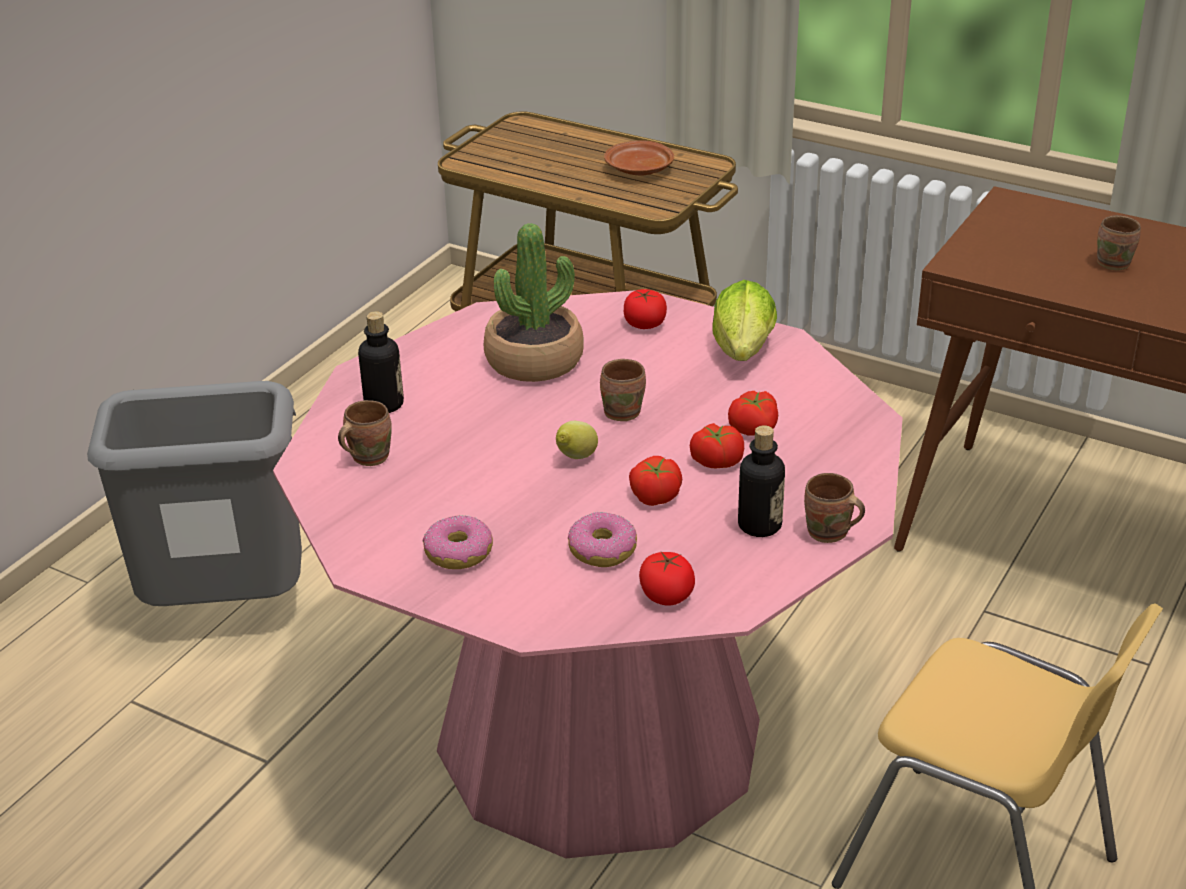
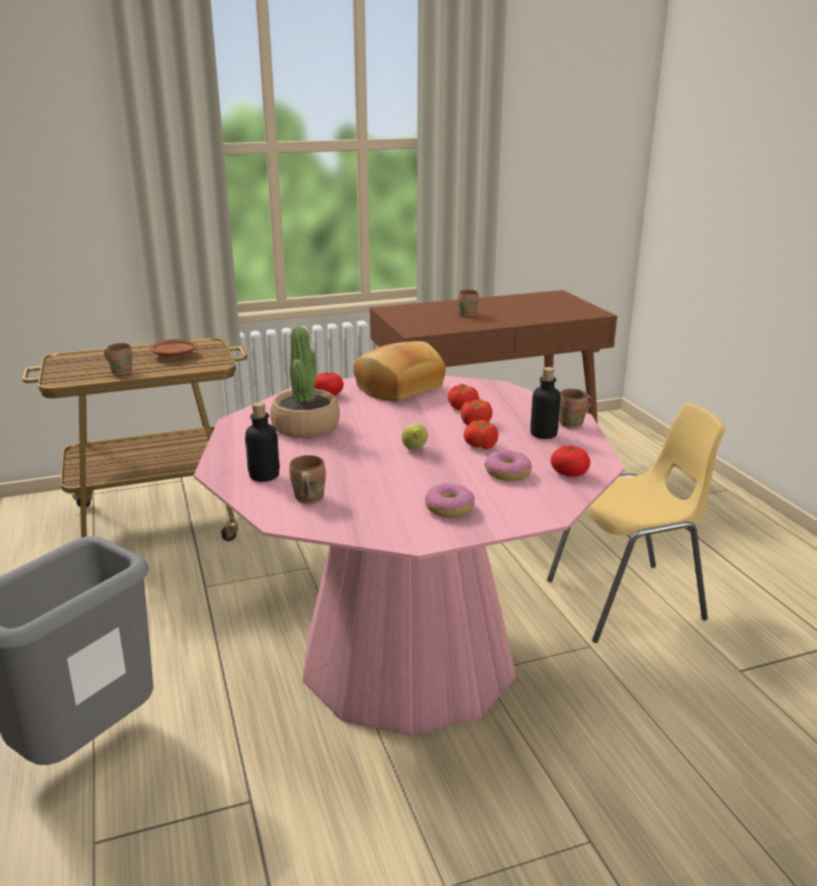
camera: 50 degrees left, 10 degrees down
brown mug [600,359,646,421] -> brown mug moved to [104,343,132,375]
lettuce [712,280,777,361] -> bread [353,341,446,401]

